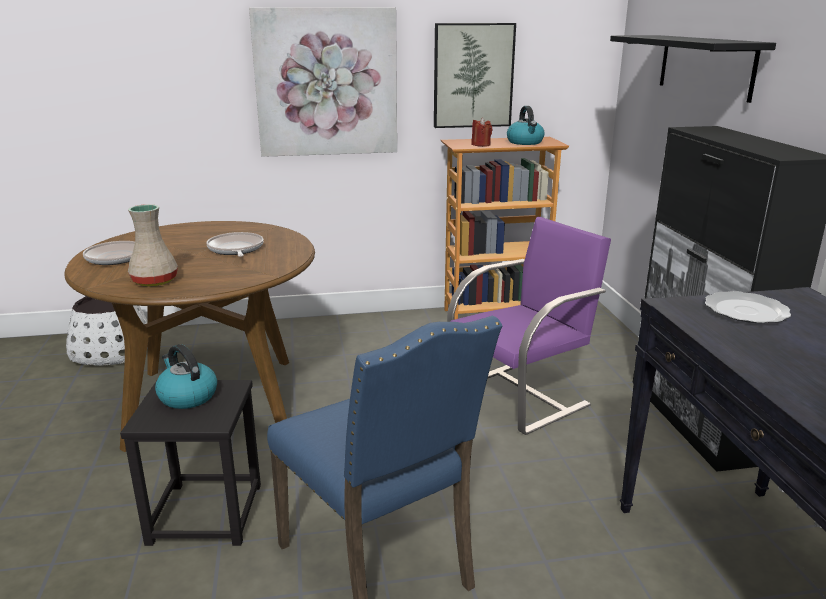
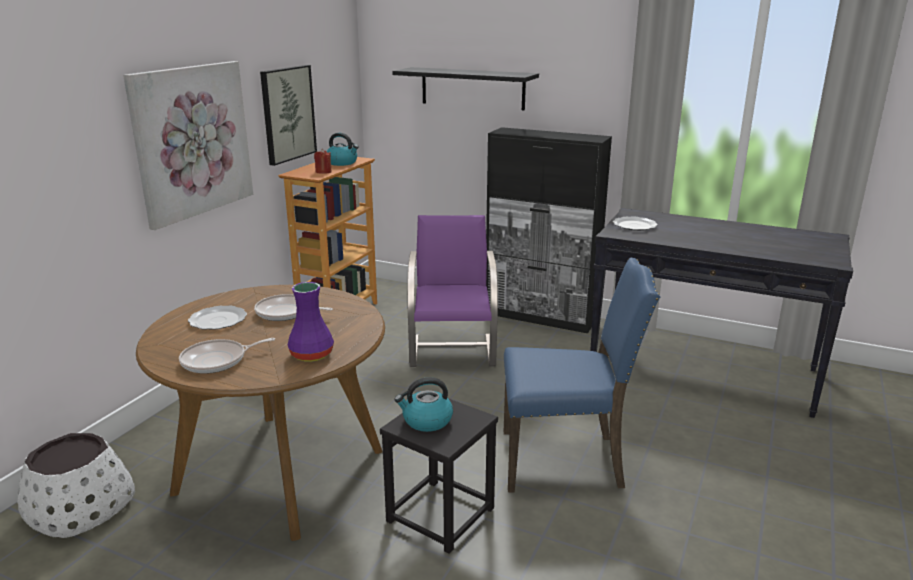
camera: 55 degrees left, 0 degrees up
beige vase [128,204,178,287] -> purple vase [288,282,334,362]
none -> plate [188,306,247,330]

